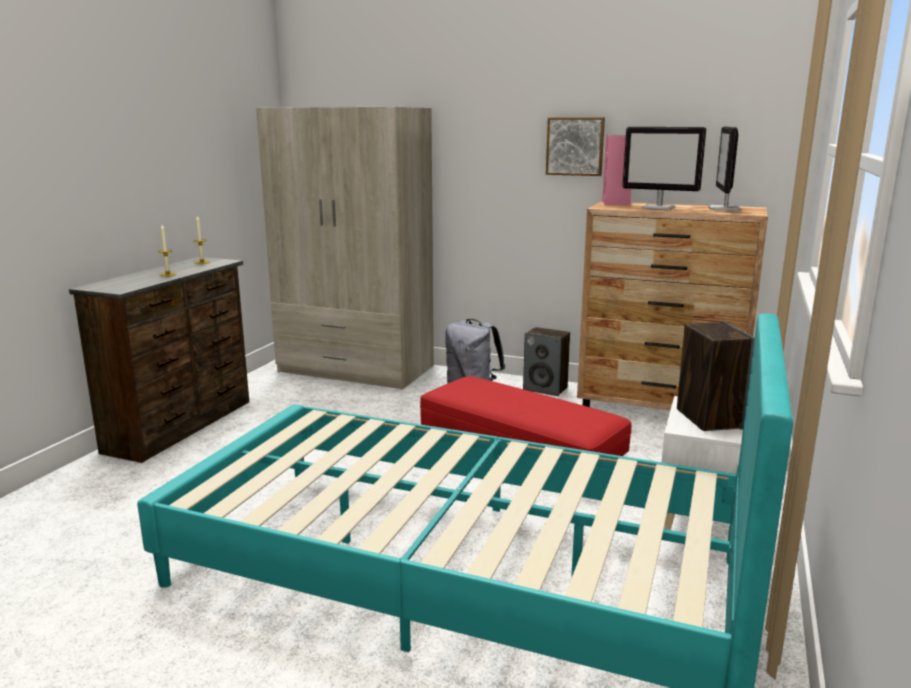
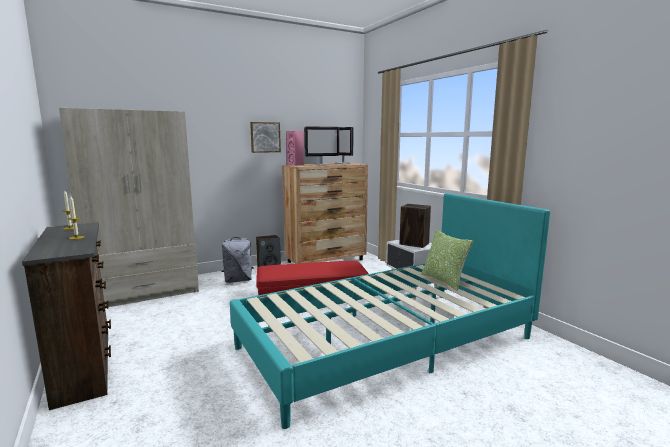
camera: 50 degrees left, 5 degrees down
none -> pillow [421,230,473,291]

